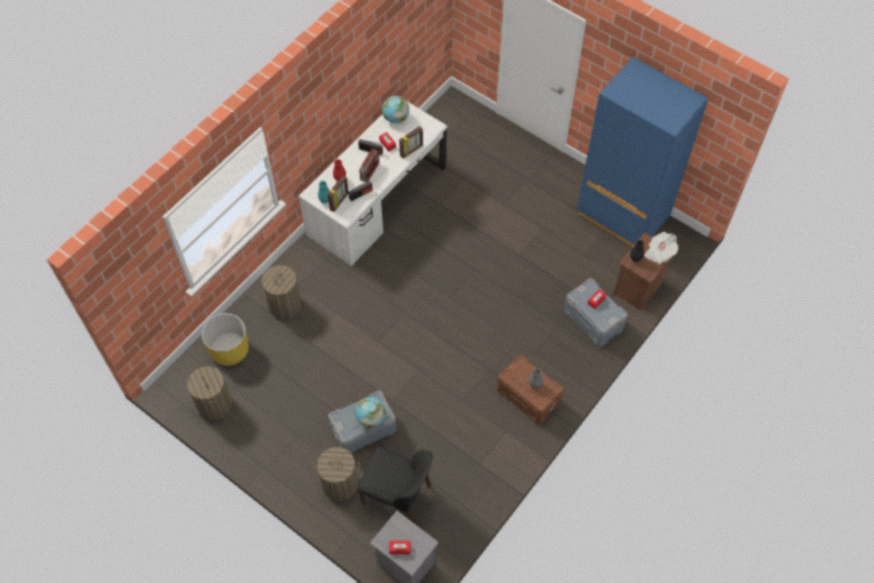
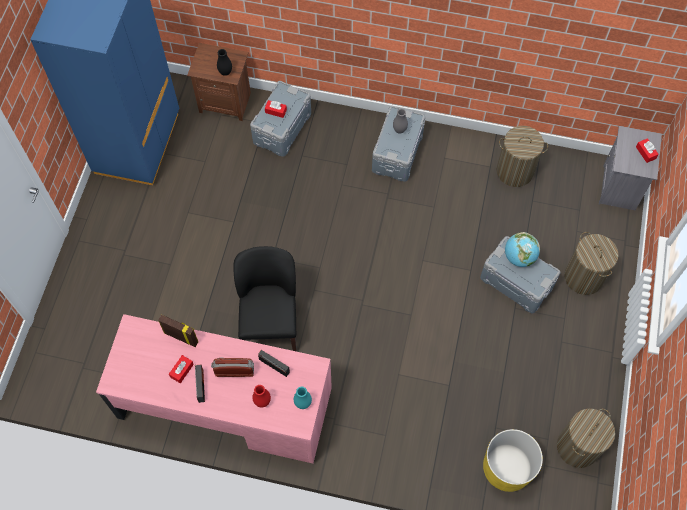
camera: 115 degrees left, 5 degrees up
laundry basket [262,264,301,319] -> laundry basket moved to [496,126,548,187]
white desk [299,102,447,266] -> pink desk [96,314,332,464]
picture frame [328,175,349,212] -> none
black chair [358,446,433,523] -> black chair moved to [233,246,296,351]
globe [382,96,409,123] -> none
brown storage box [497,355,564,424] -> grey storage box [372,106,425,181]
newspaper [645,232,679,265] -> none

